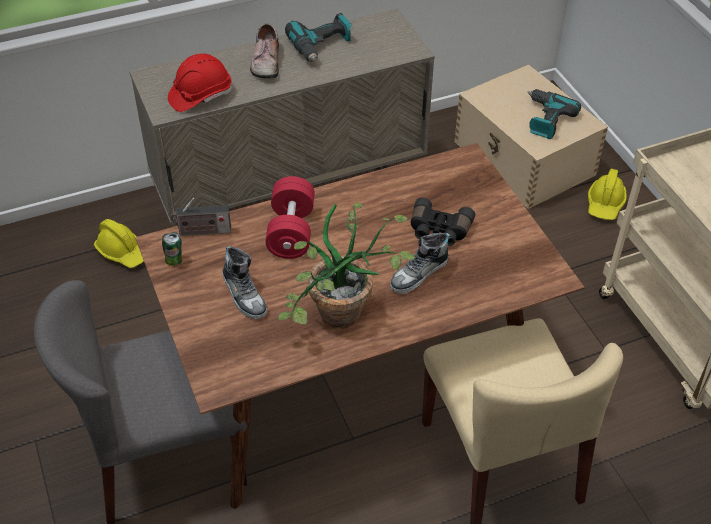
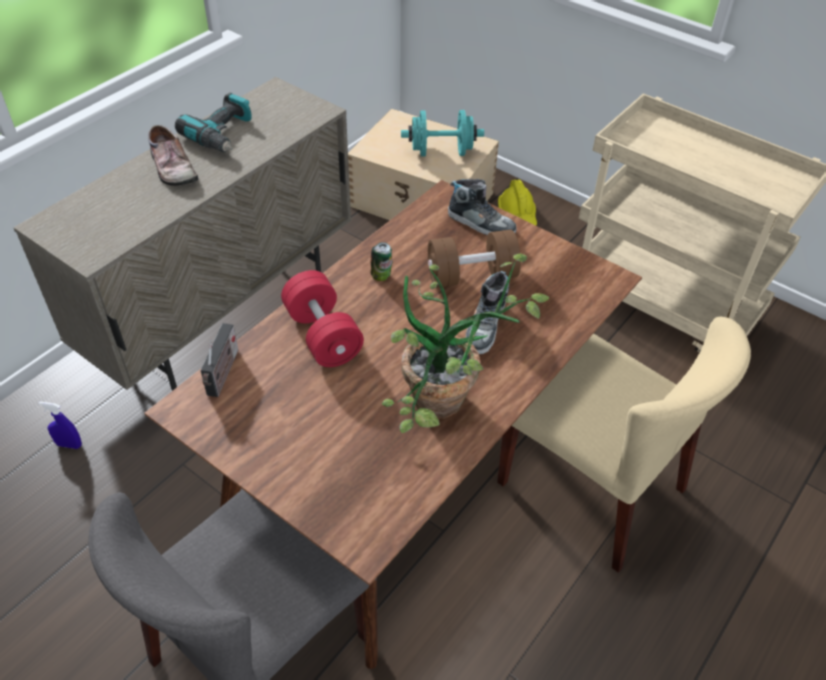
camera: 30 degrees left, 0 degrees up
yellow hard hat [94,219,144,268] -> blue spray bottle [38,402,82,449]
can [162,232,182,266] -> can moved to [370,242,392,281]
red hard hat [168,54,232,112] -> none
radio [171,198,231,236] -> radio turned 45 degrees counterclockwise [200,323,238,397]
shoe [222,246,267,320] -> shoe moved to [448,179,517,236]
black binoculars [411,197,475,246] -> brown dumbbell [428,230,521,288]
power drill [527,89,581,139] -> turquoise dumbbell [401,110,484,157]

